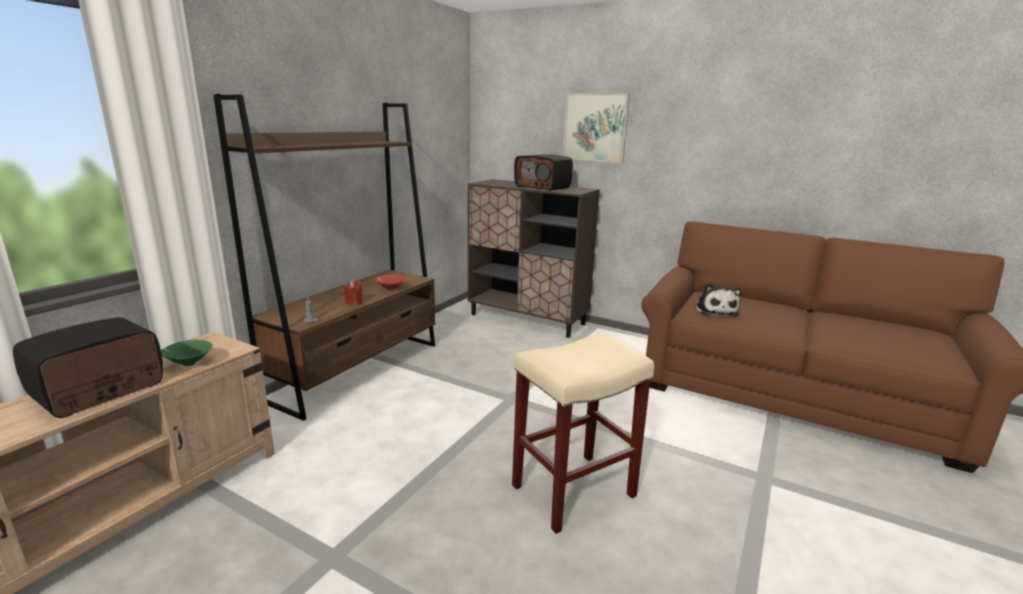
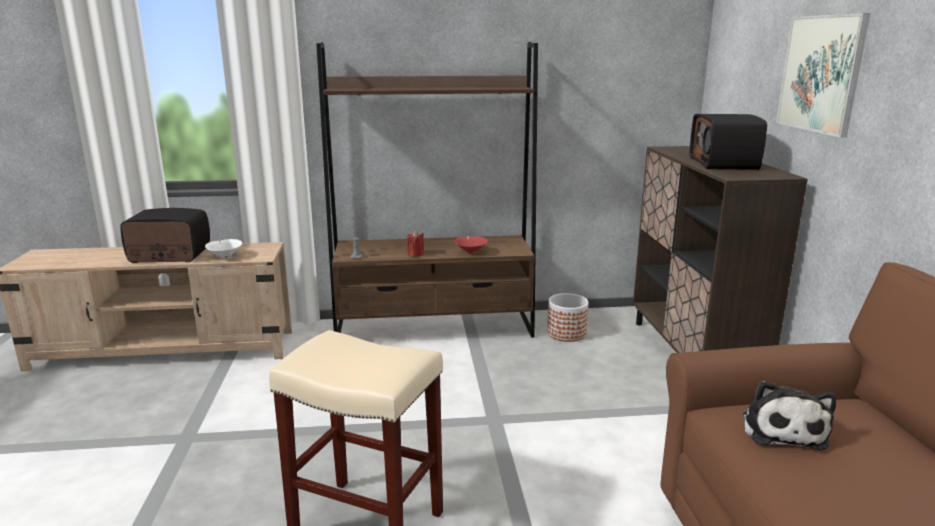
camera: 55 degrees right, 0 degrees up
green bowl [161,340,213,366] -> white bowl [205,239,242,258]
plush toy [695,283,742,316] -> plush toy turned 45 degrees counterclockwise [743,381,836,450]
none -> planter [547,293,589,342]

